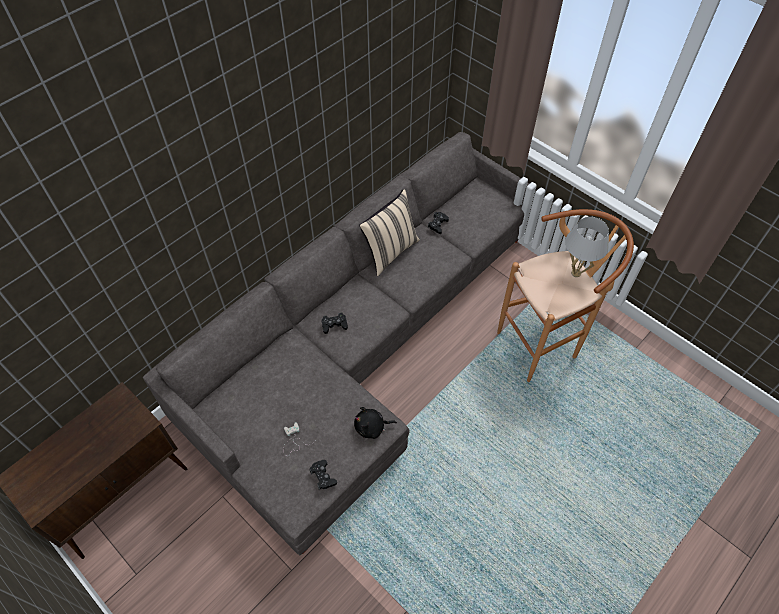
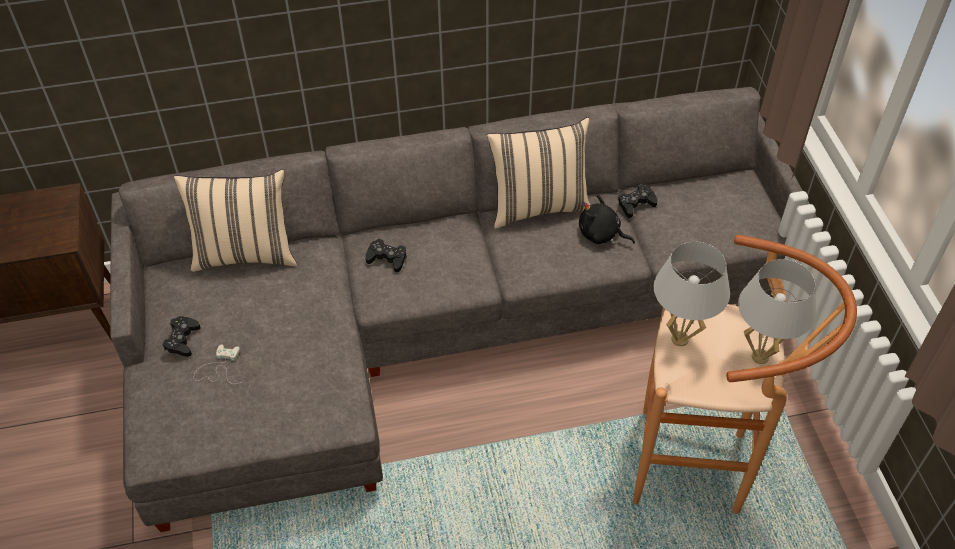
camera: 35 degrees right, 5 degrees down
black game controller [310,460,337,490] -> black game controller moved to [162,316,201,357]
black plush toy [354,407,397,439] -> black plush toy moved to [579,195,635,245]
none -> beige pillow [174,170,297,272]
none -> white table lamp [654,242,730,346]

